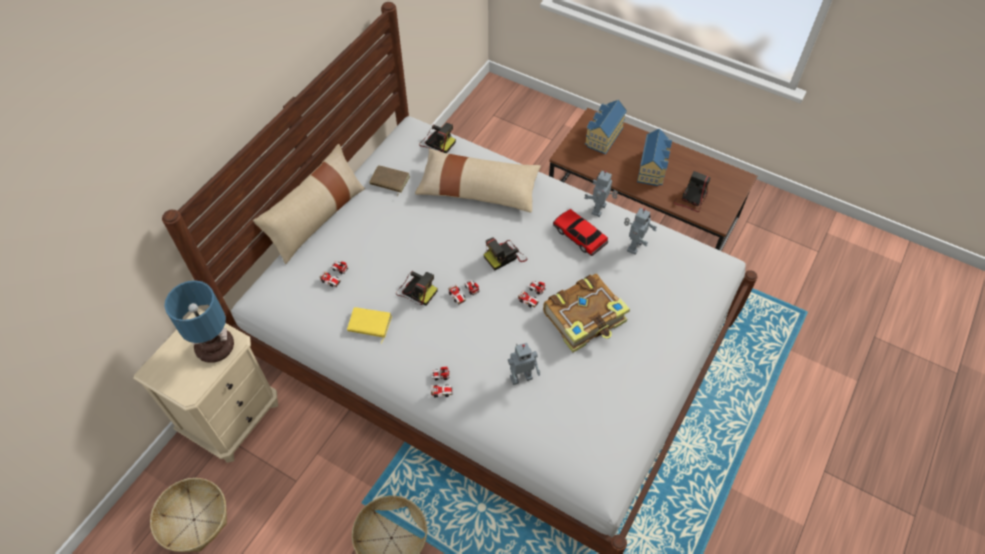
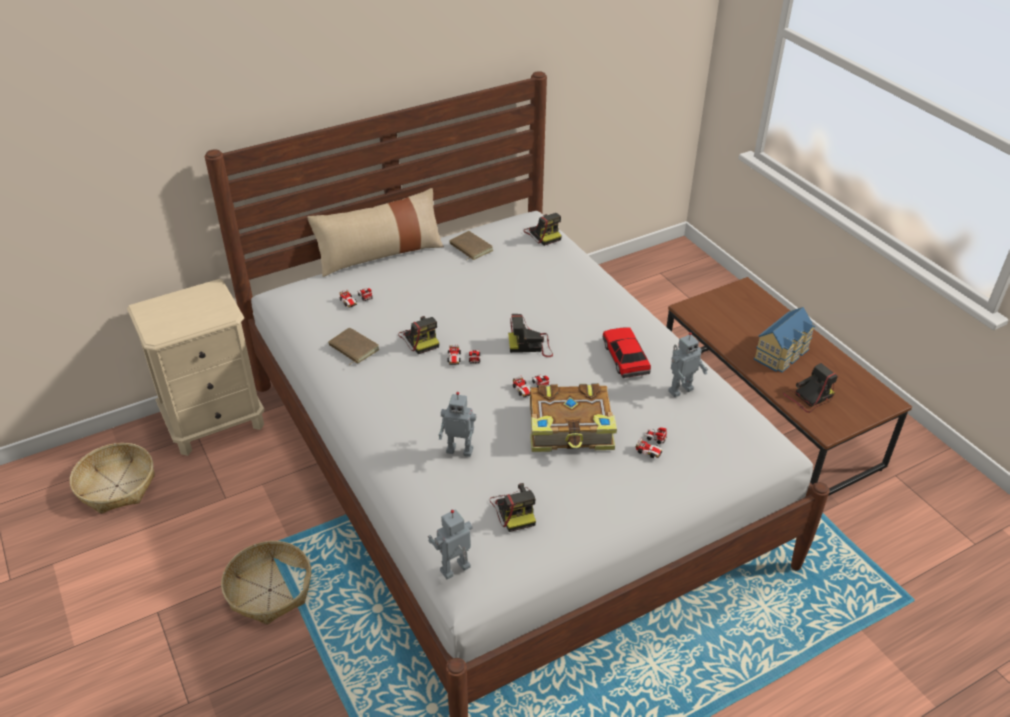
camera: 30 degrees right, 15 degrees down
table lamp [164,280,234,363] -> none
yellow book [347,307,392,344] -> brown book [328,328,380,366]
beige pillow [415,149,541,213] -> none
toy car [431,366,452,397] -> toy car moved to [636,427,667,458]
toy house [585,100,627,154] -> none
toy robot [585,170,618,217] -> toy robot moved to [428,509,472,580]
none -> camera [490,483,536,532]

